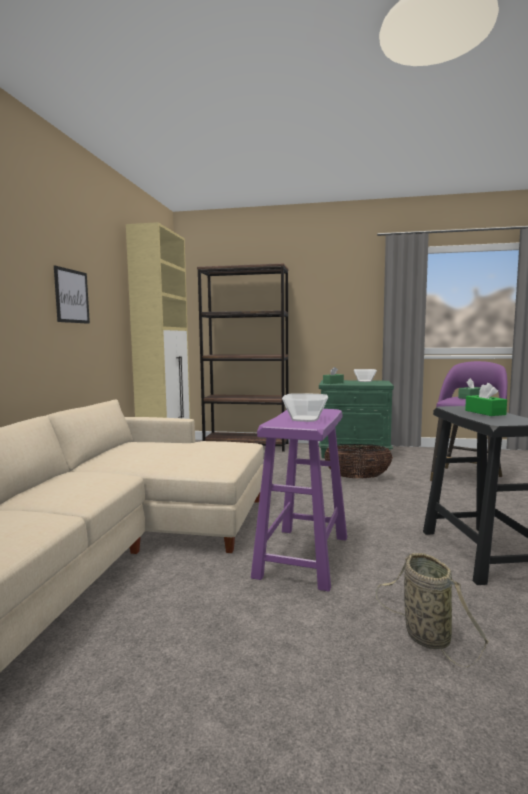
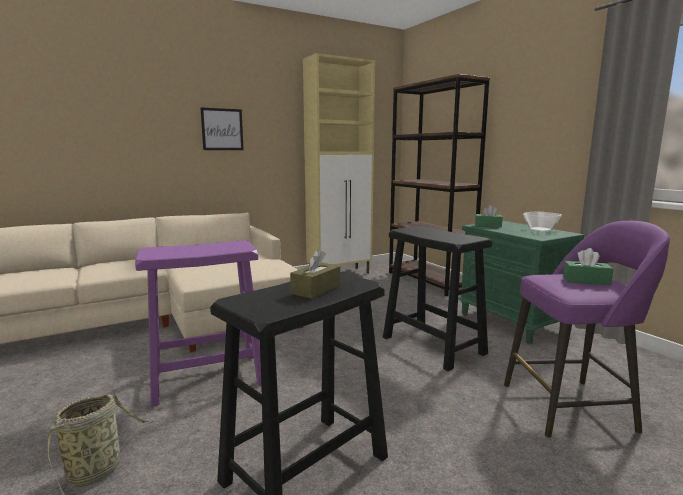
camera: 50 degrees right, 5 degrees up
bowl [282,393,328,422] -> none
basket [324,444,393,479] -> black stool [383,226,492,371]
green tissue box [465,383,507,416] -> brown tissue box [290,249,340,299]

